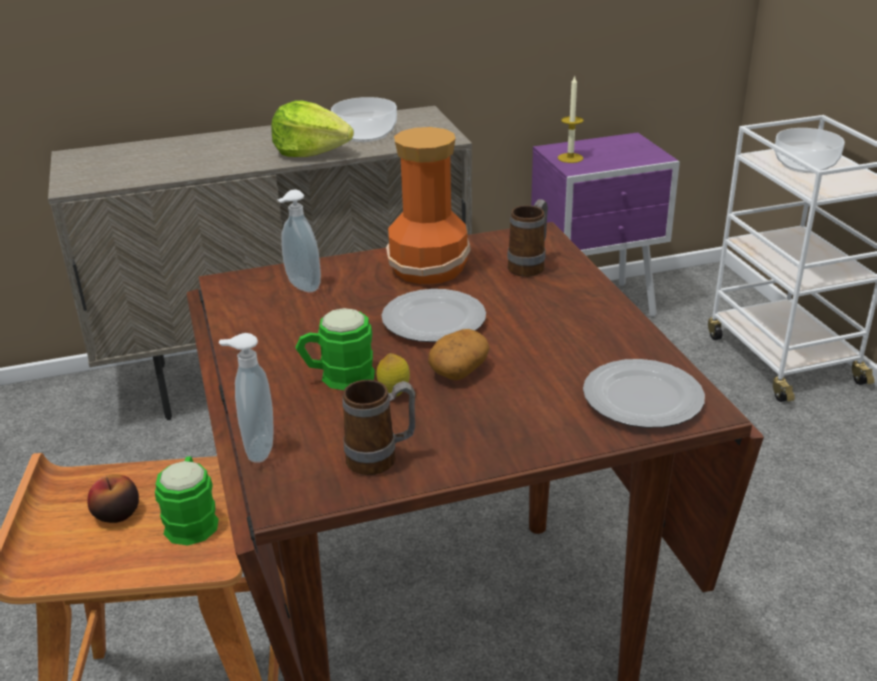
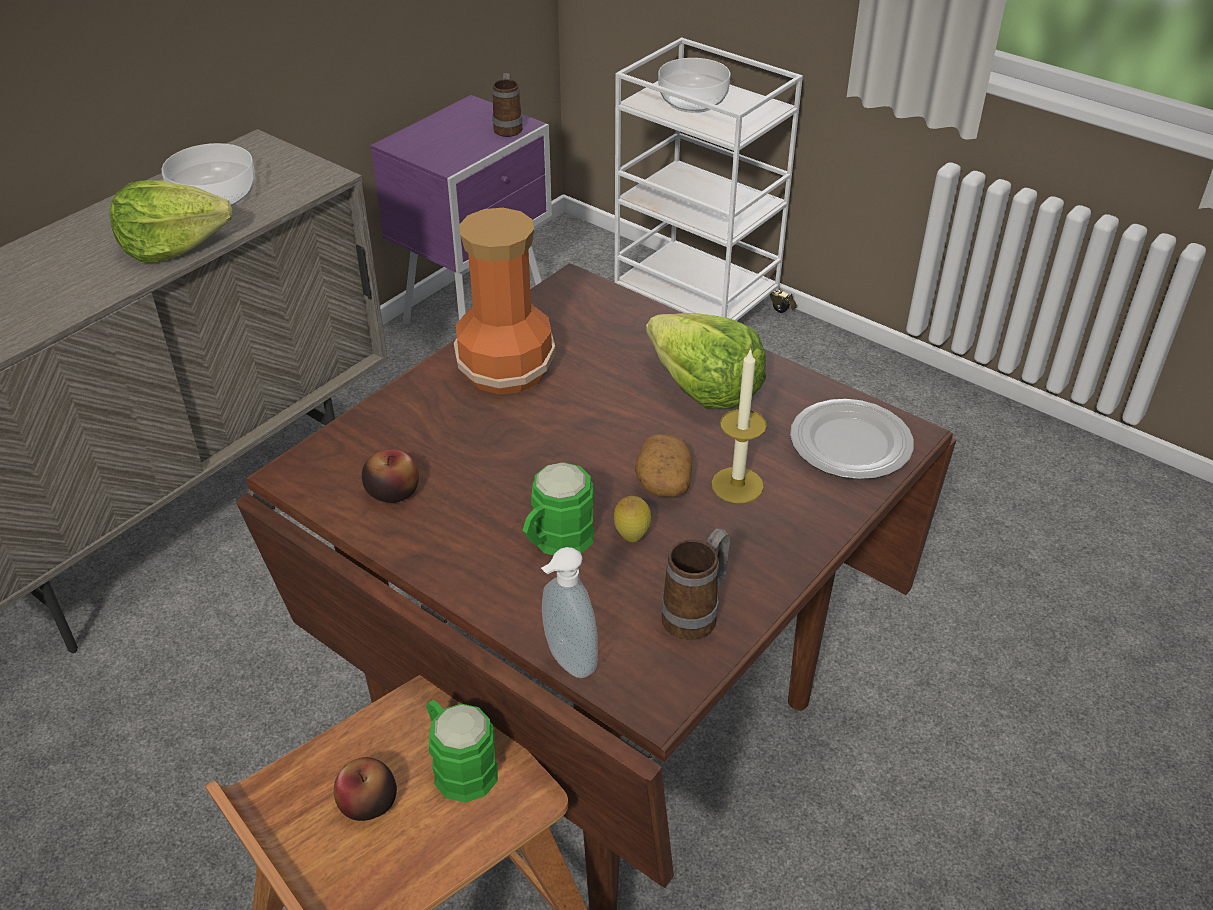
camera: 35 degrees left, 10 degrees up
soap dispenser [277,190,321,292] -> none
plate [381,289,486,342] -> none
mug [507,199,548,277] -> mug moved to [492,73,523,137]
candle [558,76,584,163] -> candle moved to [711,348,767,503]
none -> apple [362,449,419,503]
none -> lettuce [646,313,766,409]

